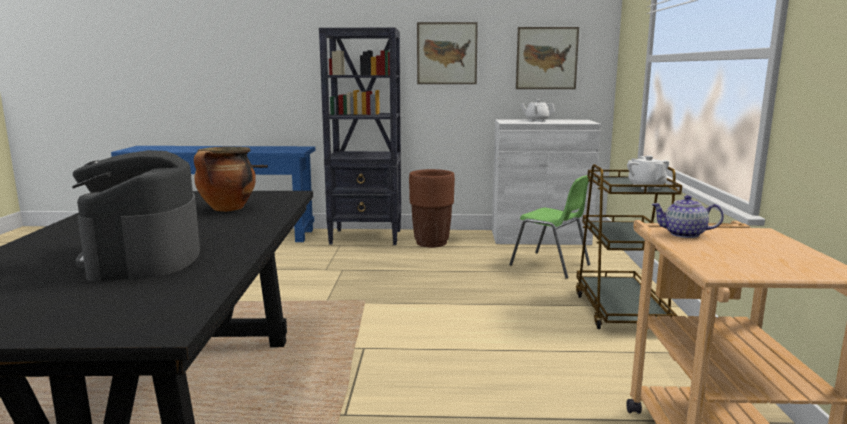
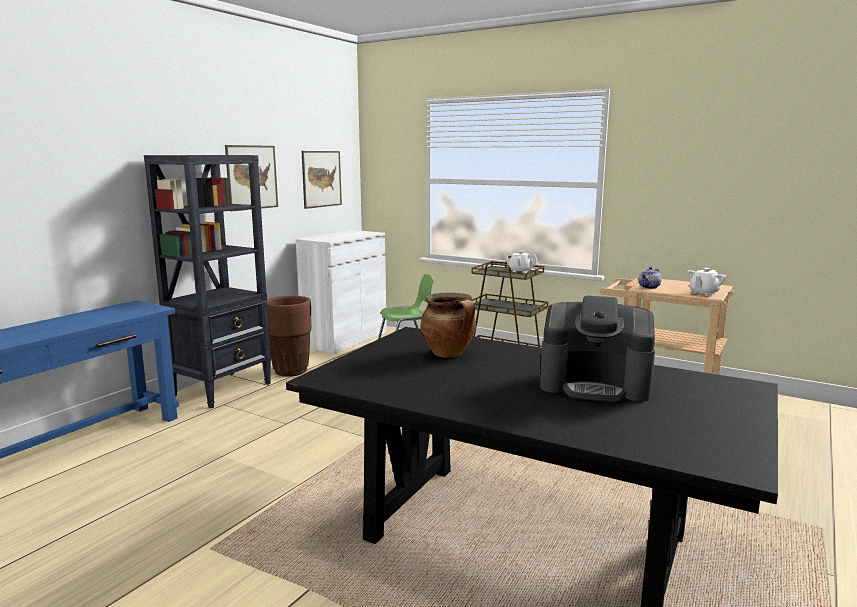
camera: 60 degrees left, 0 degrees up
white teapot [521,100,555,122] -> white teapot moved to [687,268,726,296]

